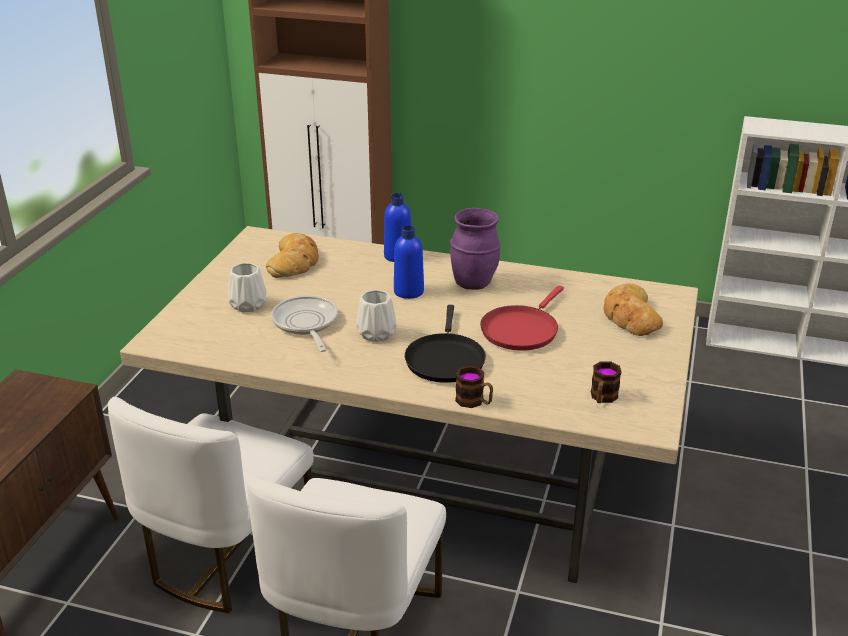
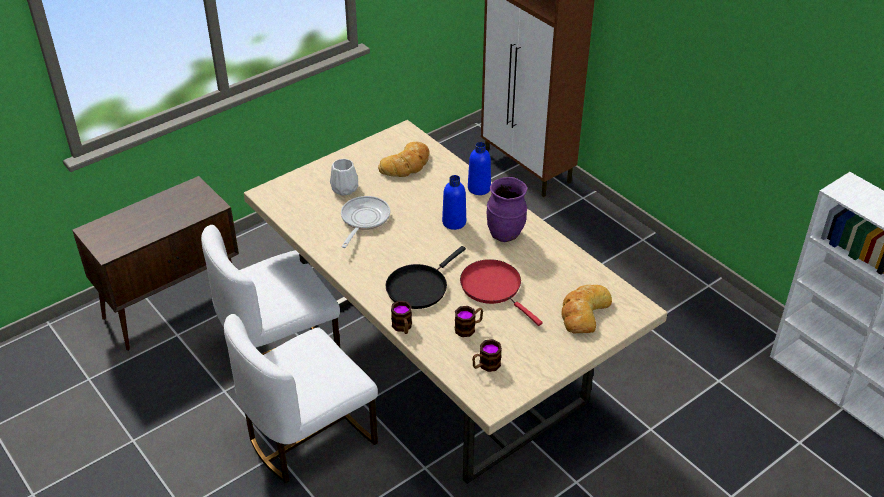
camera: 35 degrees right, 10 degrees up
white vase [356,290,396,342] -> none
red frying pan [480,285,564,351] -> red frying pan turned 75 degrees clockwise [460,259,543,326]
none -> mug [455,306,483,337]

